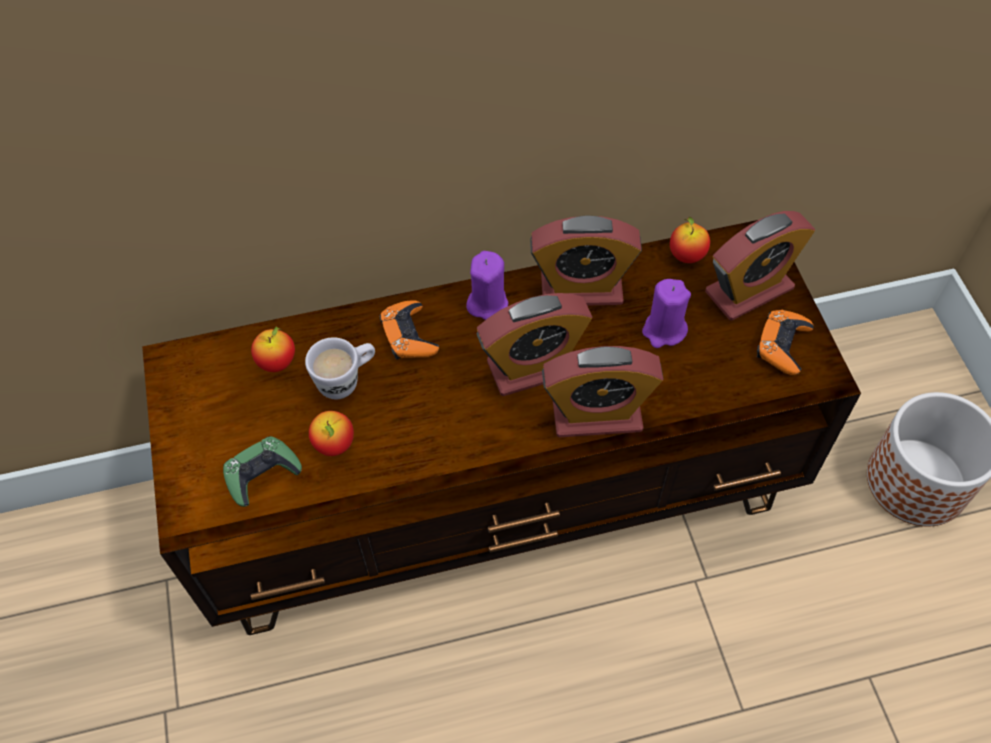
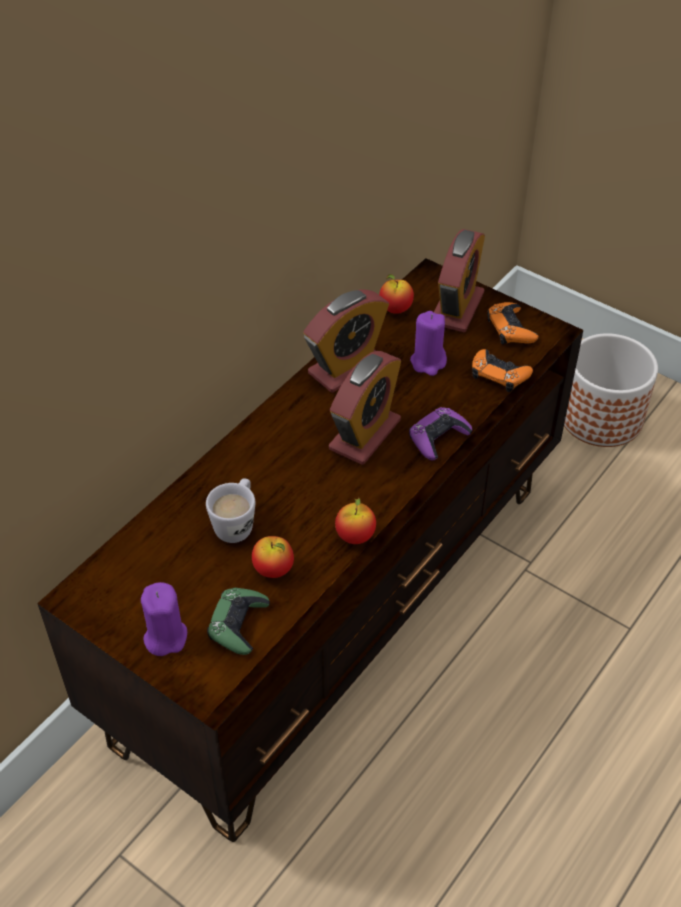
camera: 40 degrees left, 10 degrees down
apple [251,327,295,372] -> apple moved to [335,498,376,544]
orange game controller [380,300,439,360] -> orange game controller moved to [472,349,533,392]
purple candle [466,251,509,320] -> purple candle moved to [141,582,187,656]
alarm clock [542,346,664,438] -> purple game controller [409,407,472,461]

